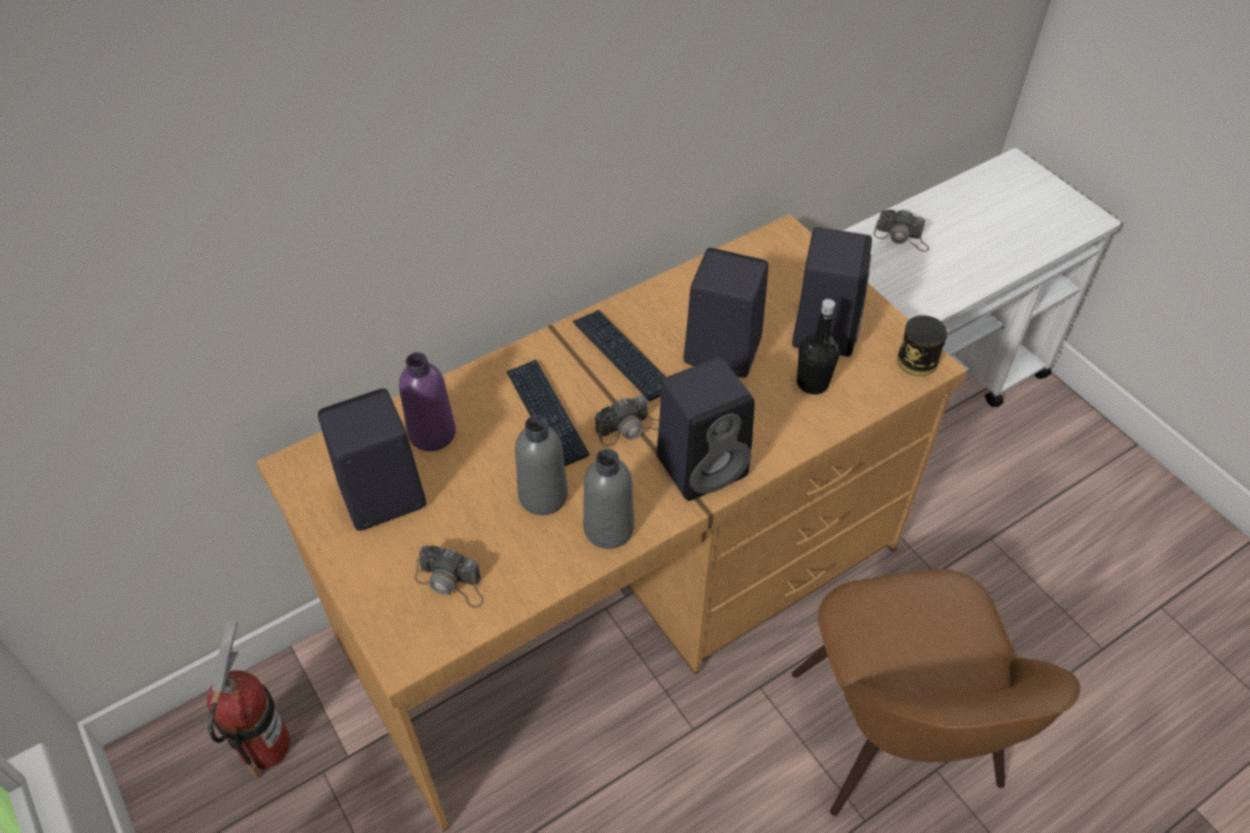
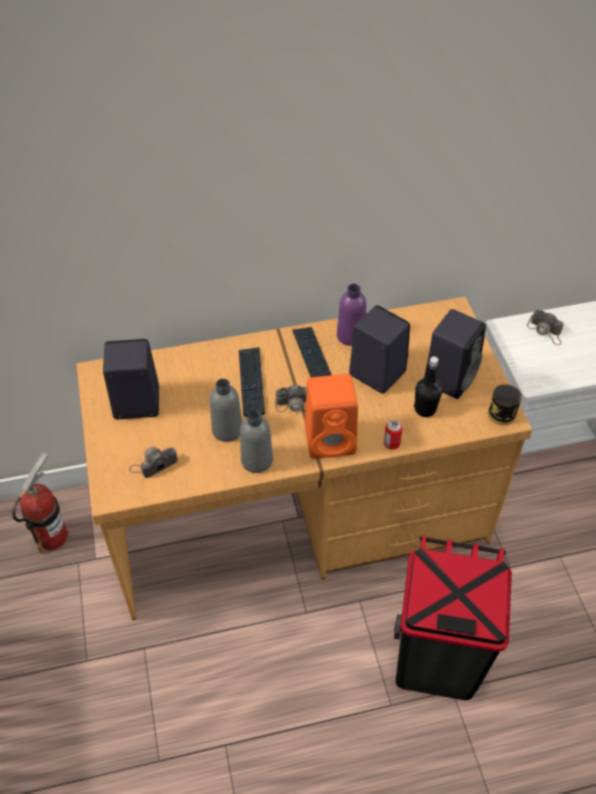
camera: 20 degrees right, 0 degrees up
purple bottle [399,352,456,451] -> purple bottle moved to [337,284,366,346]
camera [414,545,484,608] -> camera turned 105 degrees clockwise [129,447,178,478]
black speaker [657,357,755,501] -> orange speaker [305,374,358,459]
brown chair [792,569,1080,816] -> black trash can [394,535,512,700]
none -> can [384,420,403,450]

